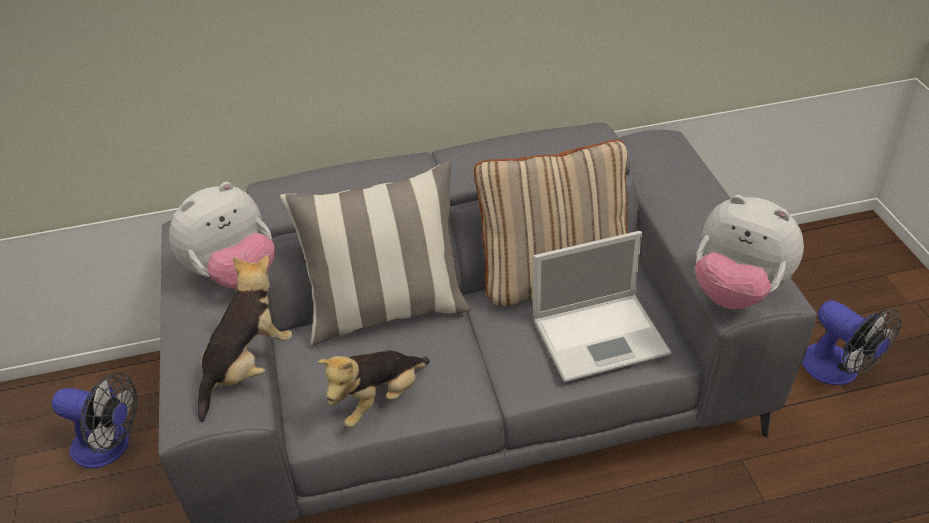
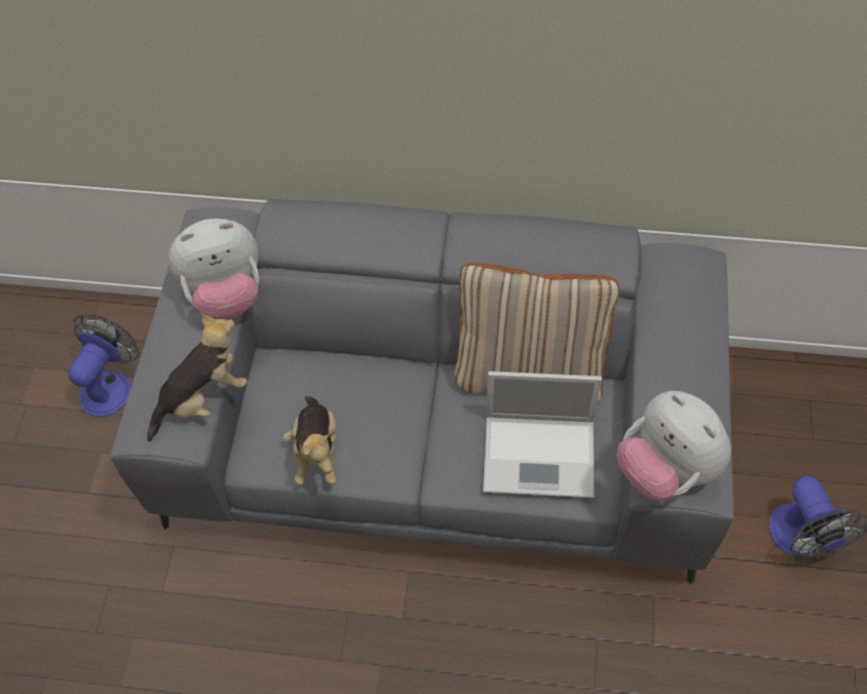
camera: 20 degrees right, 15 degrees up
fan [51,373,137,468] -> fan turned 105 degrees counterclockwise [68,314,139,417]
pillow [280,161,471,346] -> none
plush toy [318,350,430,428] -> plush toy turned 75 degrees counterclockwise [283,396,336,485]

